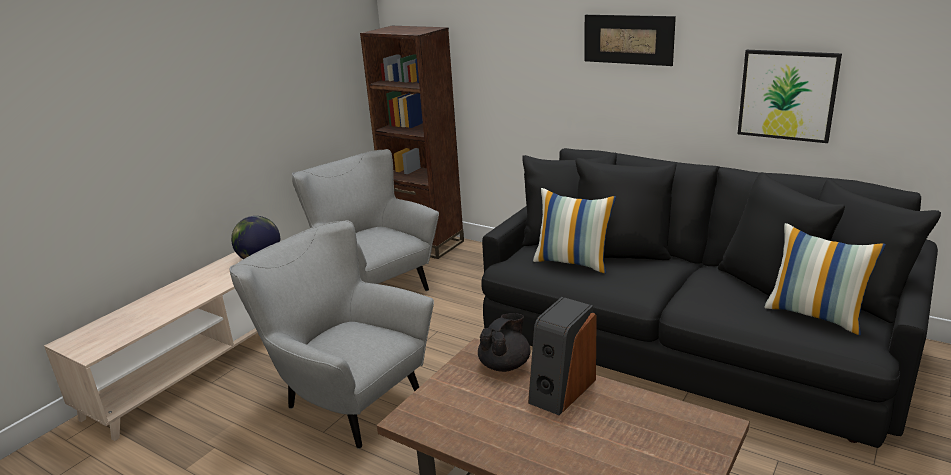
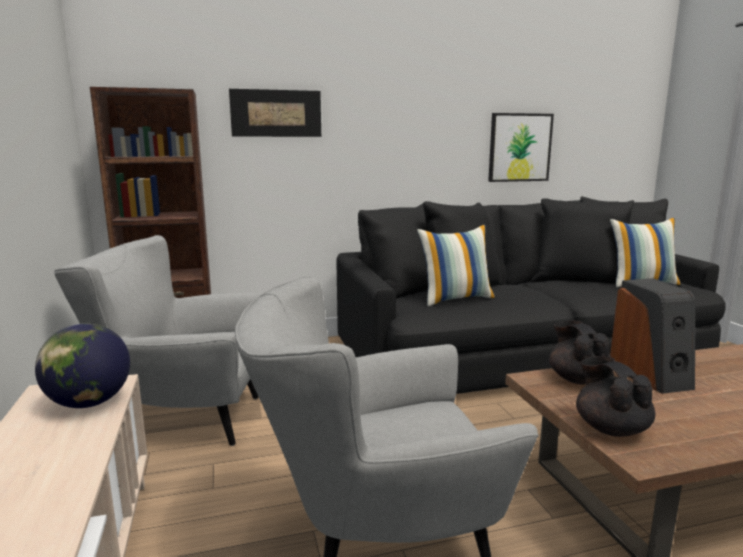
camera: 50 degrees left, 10 degrees down
picture [584,15,676,66] -> picture moved to [229,89,321,137]
none -> black teapot [576,356,655,437]

